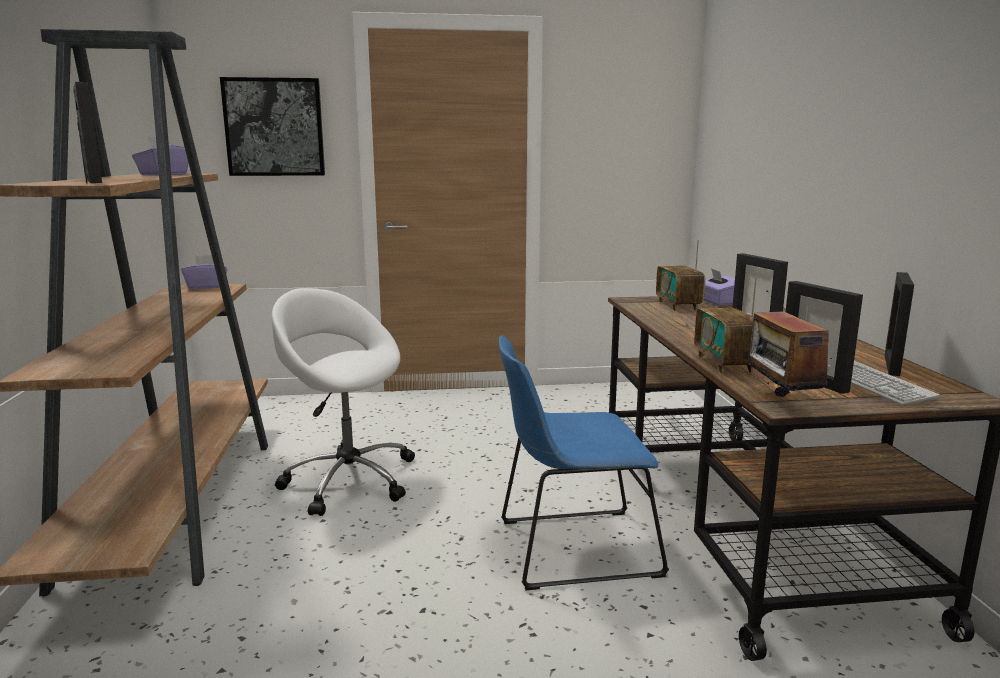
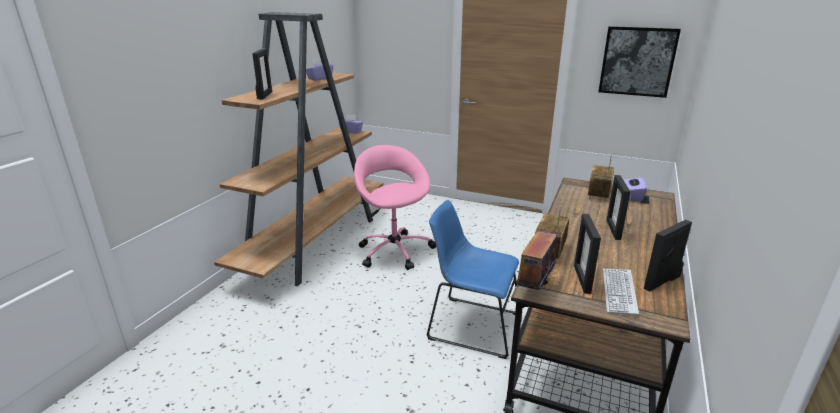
camera: 30 degrees right, 10 degrees up
picture [220,77,325,176] -> picture moved to [599,26,681,98]
white office chair [271,288,415,516] -> pink office chair [354,145,436,270]

